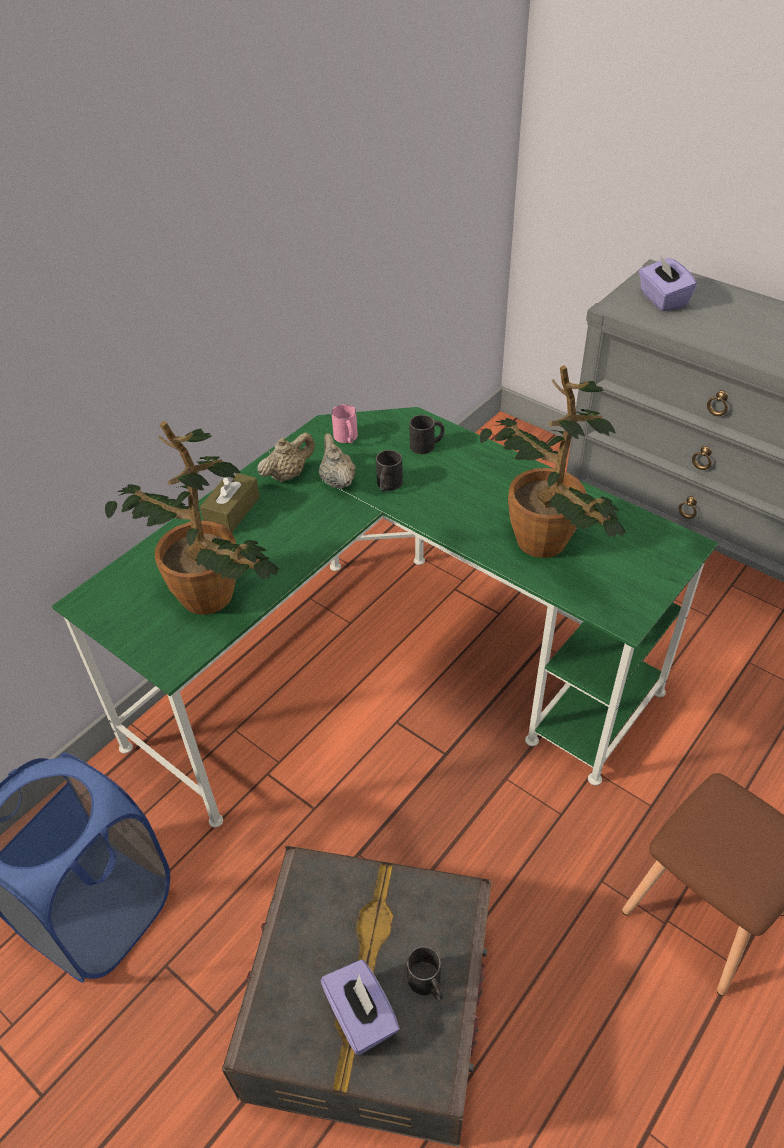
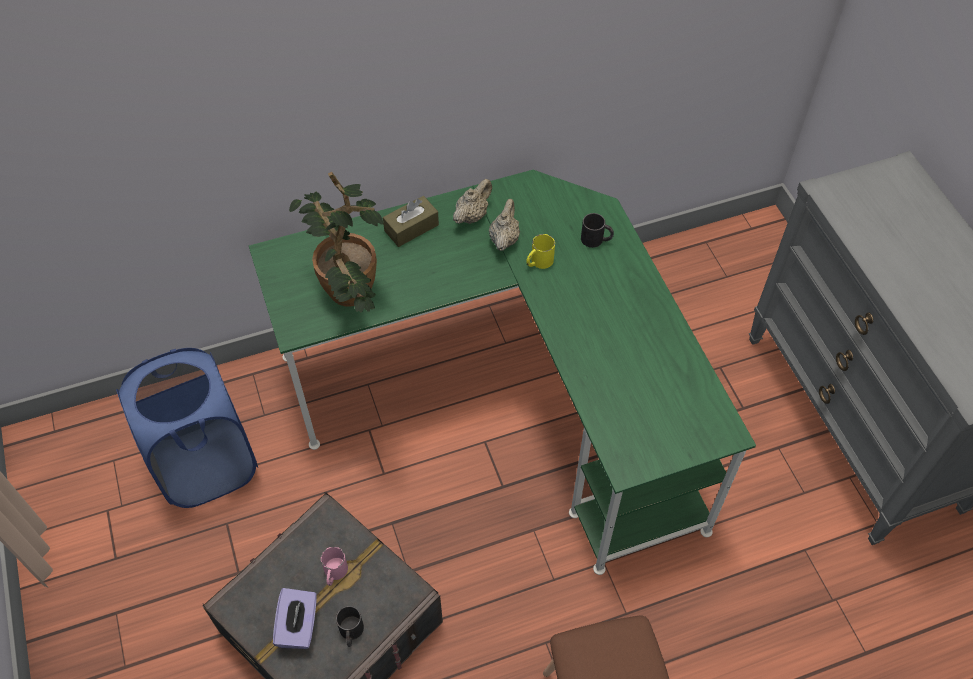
camera: 30 degrees right, 10 degrees up
beige teapot [258,432,315,482] -> beige teapot turned 45 degrees counterclockwise [453,179,492,224]
pink mug [332,404,358,443] -> pink mug moved to [321,547,348,586]
black mug [376,450,403,492] -> yellow mug [526,234,555,269]
potted plant [480,365,626,558] -> none
purple tissue box [639,255,697,311] -> none

